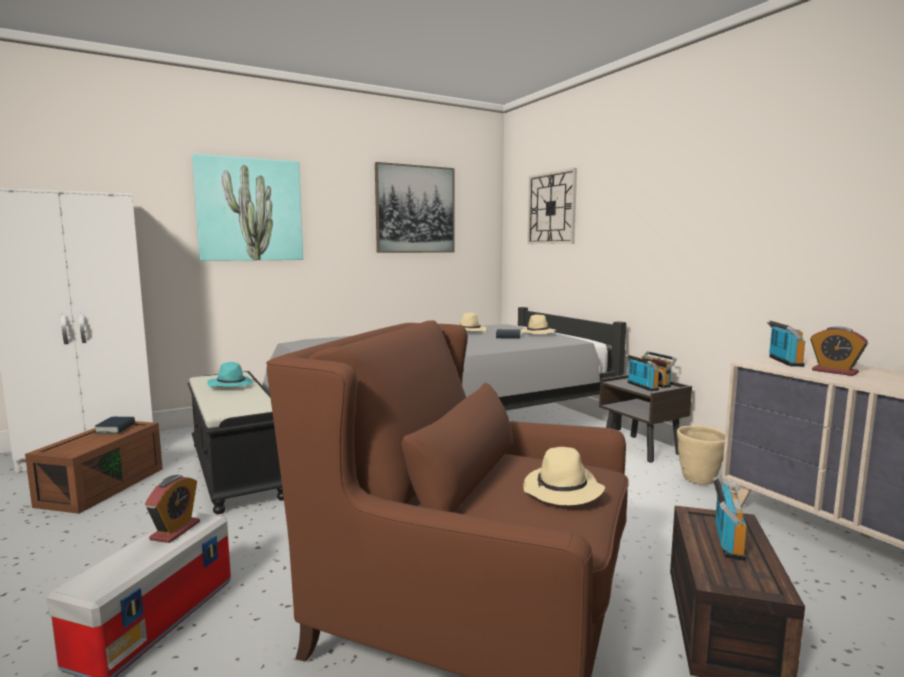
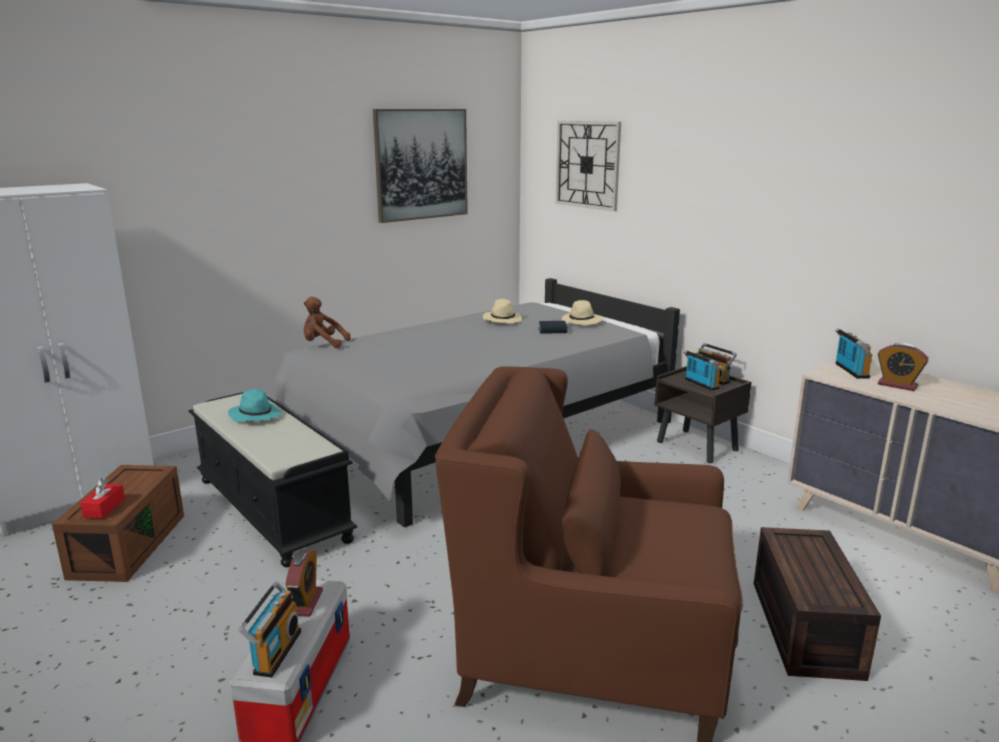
camera: 10 degrees left, 10 degrees up
book [94,417,135,434] -> none
picture [192,154,303,261] -> none
beige hat [523,447,605,506] -> none
beige planter [677,425,725,485] -> none
radio [713,476,747,561] -> radio moved to [239,582,301,678]
none -> red tissue box [80,478,125,519]
none -> brown plush toy [304,297,350,348]

